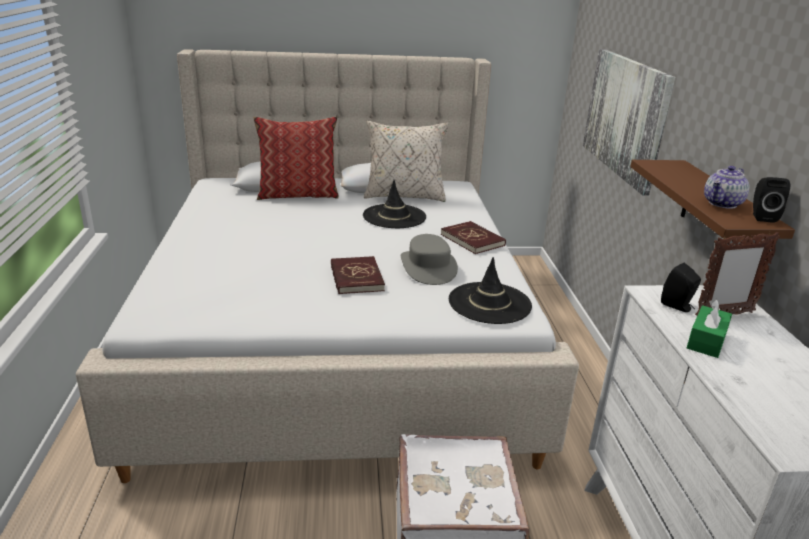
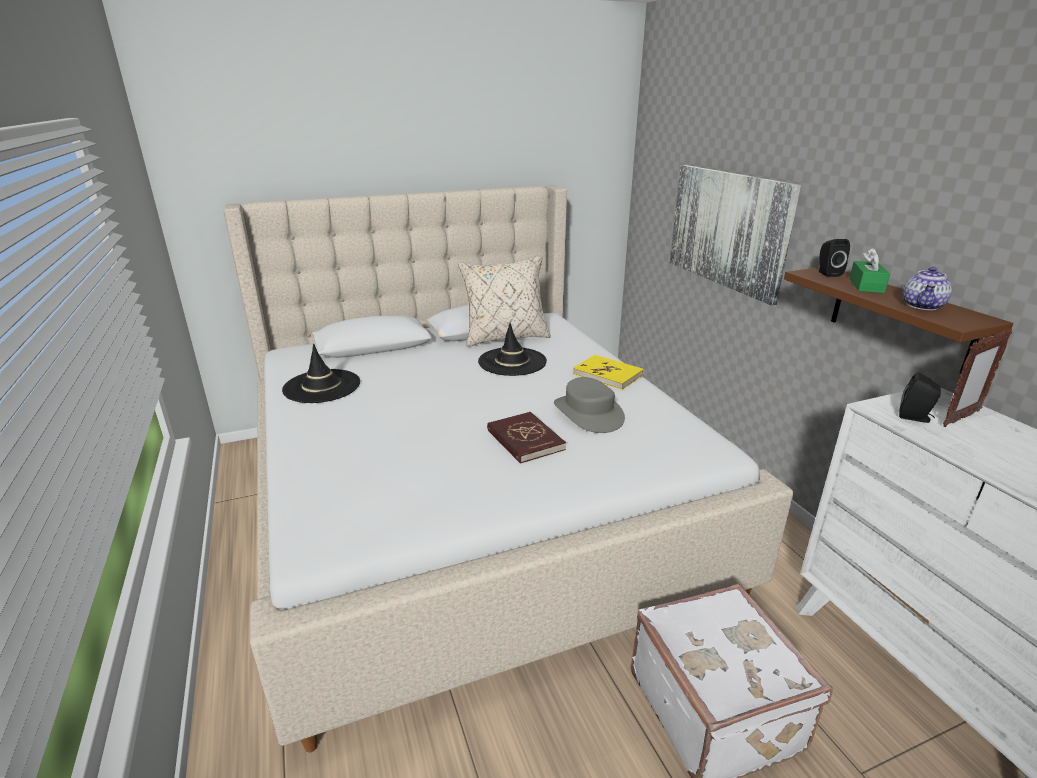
camera: 15 degrees left, 0 degrees up
pillow [253,116,339,200] -> none
red book [441,221,506,254] -> yellow book [573,355,643,390]
black hat [449,257,532,324] -> black hat moved to [282,344,360,403]
green tissue box [687,299,732,358] -> green tissue box moved to [849,248,890,293]
black speaker [753,177,790,223] -> black speaker moved to [819,239,850,277]

